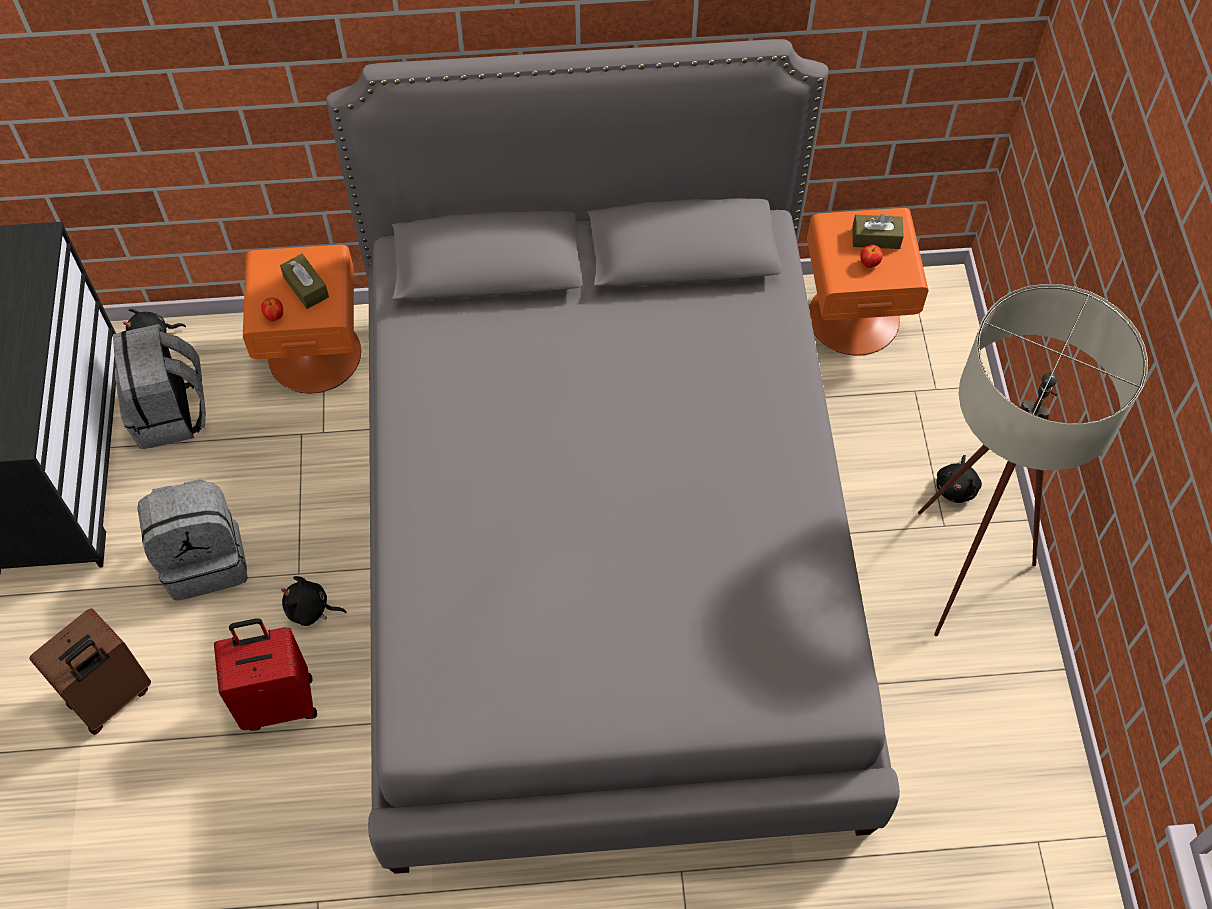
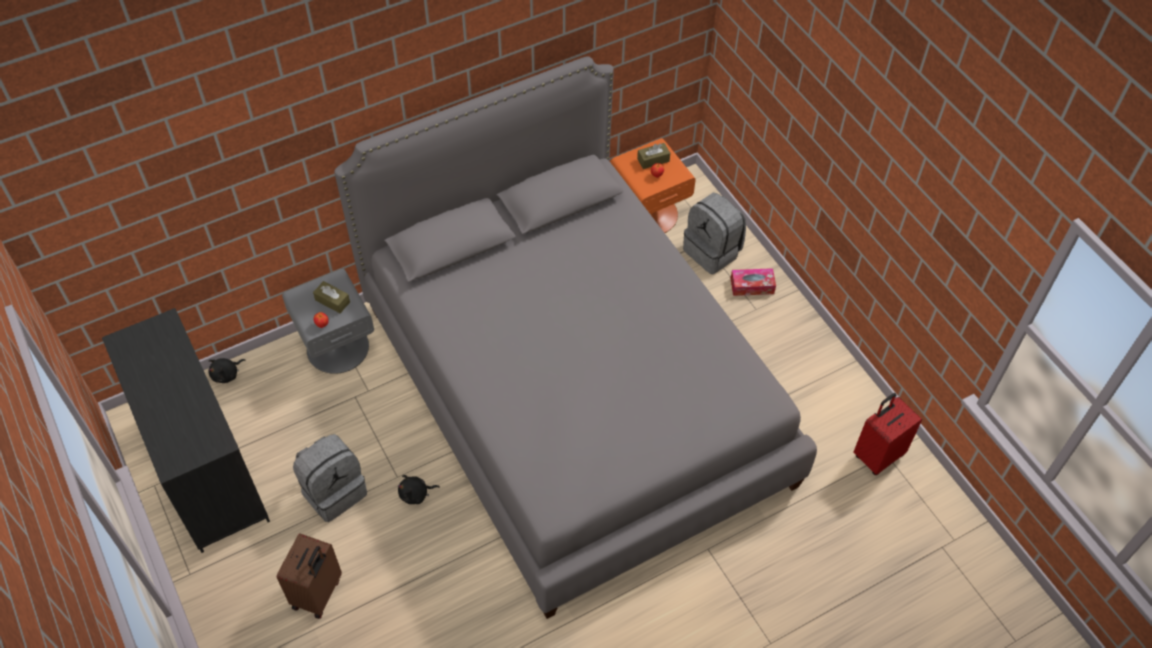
camera: 25 degrees left, 5 degrees down
grey backpack [113,324,206,449] -> grey backpack moved to [683,193,746,274]
red suitcase [214,618,317,731] -> red suitcase moved to [853,393,922,475]
orange nightstand [243,245,361,393] -> grey nightstand [282,269,374,374]
beige floor lamp [918,284,1148,636] -> none
black plush toy [936,455,982,503] -> tissue box [730,268,776,296]

